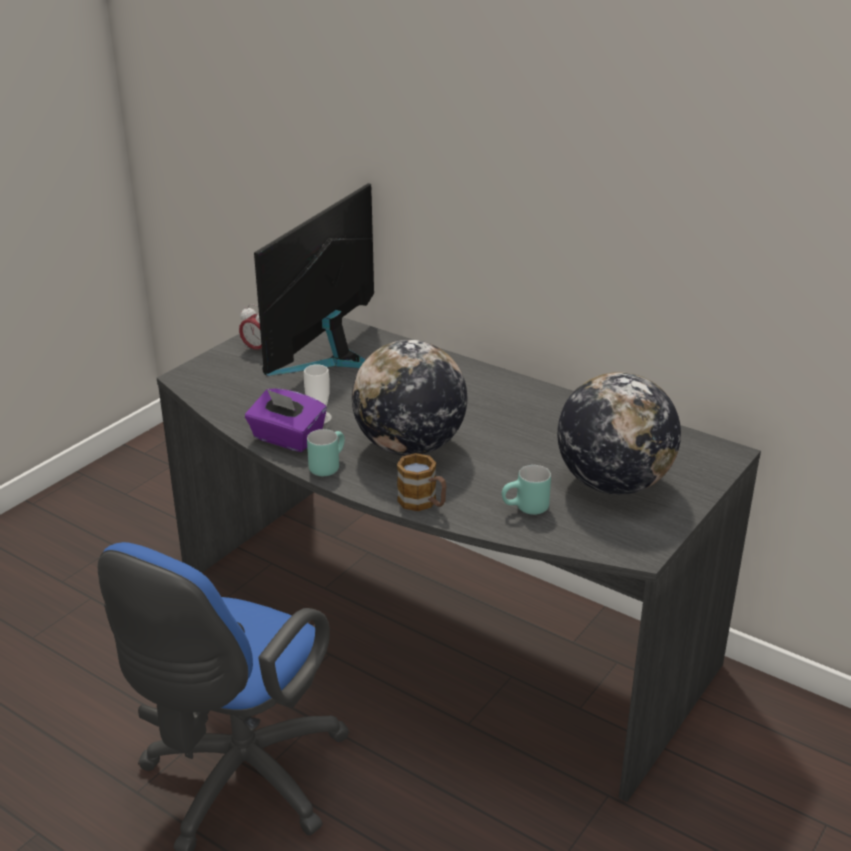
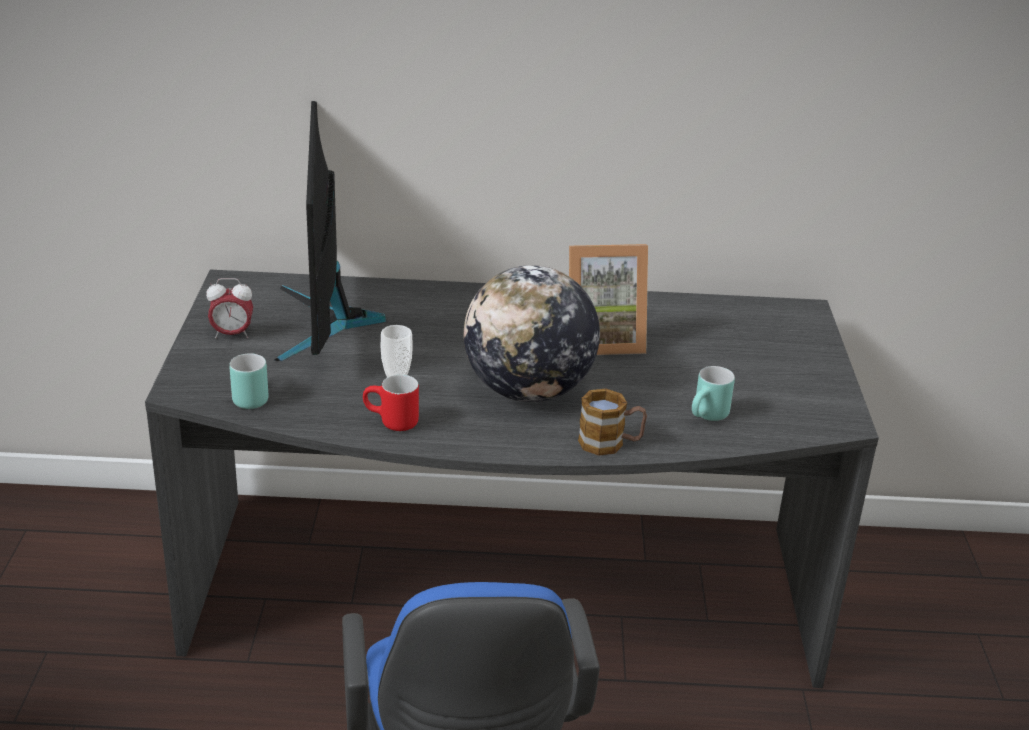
camera: 35 degrees left, 0 degrees up
purple tissue box [245,388,327,452] -> red mug [363,375,419,431]
turquoise mug [307,429,345,476] -> turquoise mug moved to [229,354,268,409]
globe [557,372,681,495] -> none
none -> picture frame [569,244,648,355]

